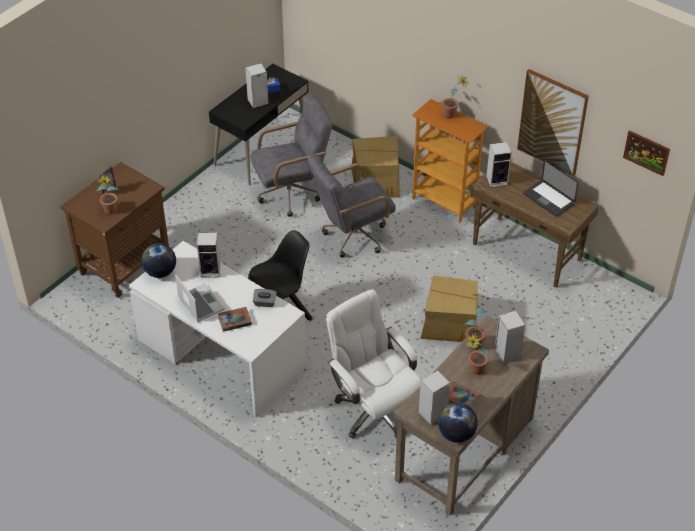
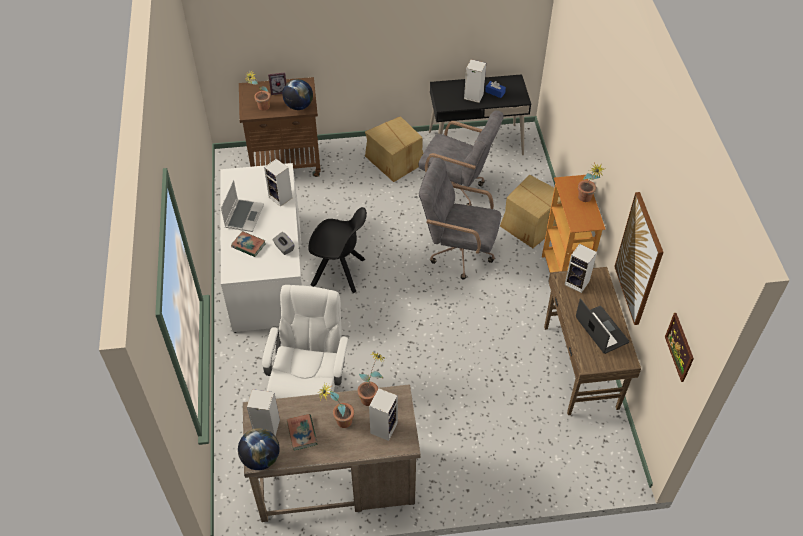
camera: 45 degrees right, 5 degrees up
globe [141,243,176,278] -> globe moved to [282,79,313,110]
cardboard box [420,275,478,342] -> cardboard box moved to [365,116,423,182]
laptop [523,160,579,216] -> laptop turned 150 degrees clockwise [576,299,629,354]

